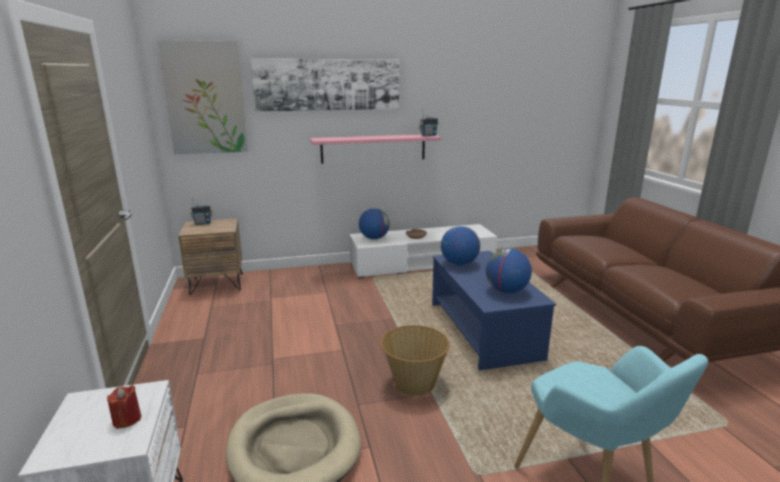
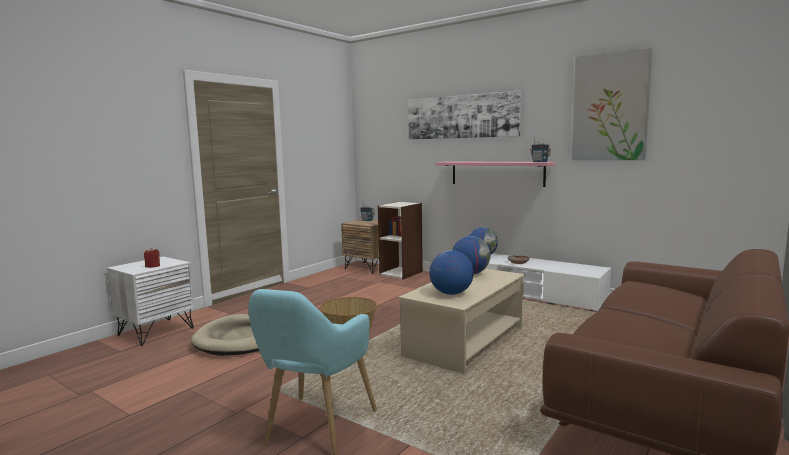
camera: 50 degrees right, 10 degrees down
picture [157,40,248,154] -> picture moved to [572,48,653,160]
blue coffee table [432,251,556,371] -> beige coffee table [398,269,525,374]
none -> bookcase [378,202,423,279]

